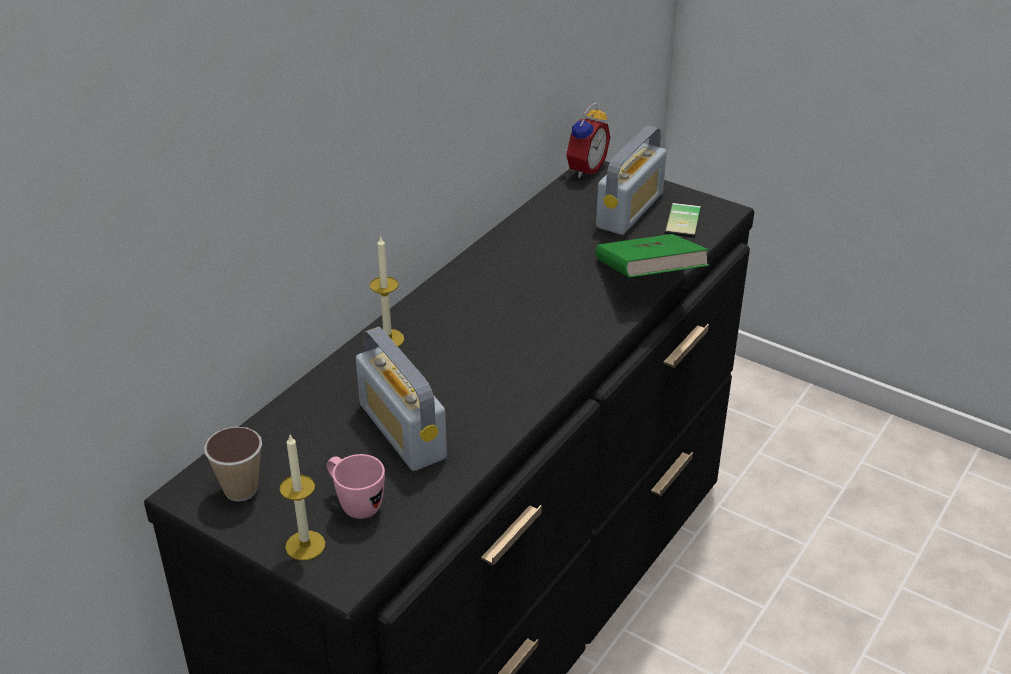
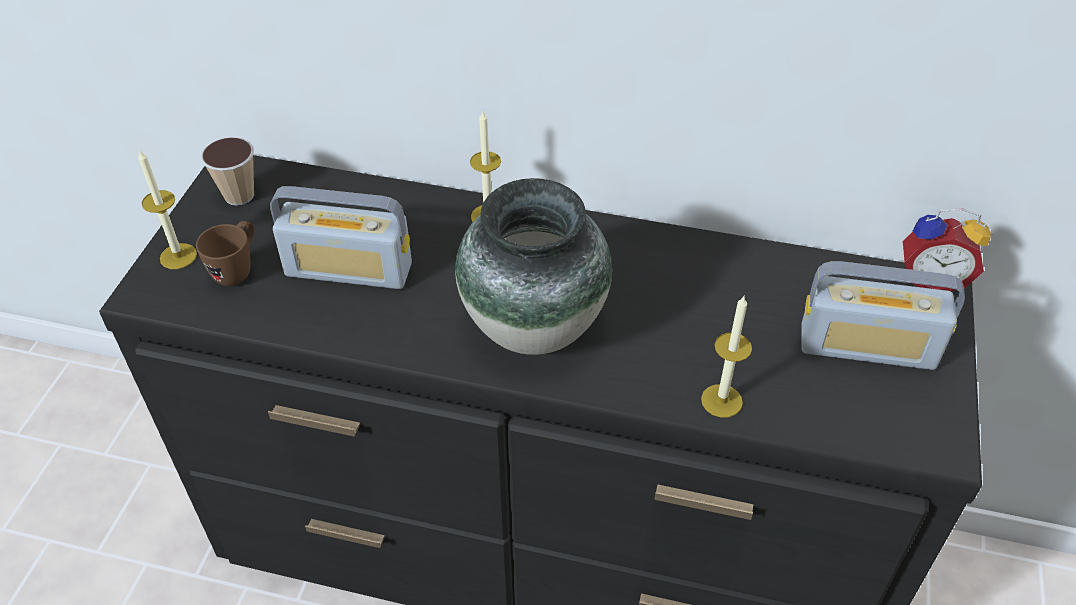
camera: 70 degrees right, 10 degrees up
pink mug [327,454,385,519] -> brown mug [196,221,254,286]
radio [356,327,447,471] -> radio turned 120 degrees counterclockwise [270,186,412,289]
green book [596,234,709,278] -> candle [701,295,752,418]
phone [664,202,701,238] -> none
none -> vase [455,178,612,355]

